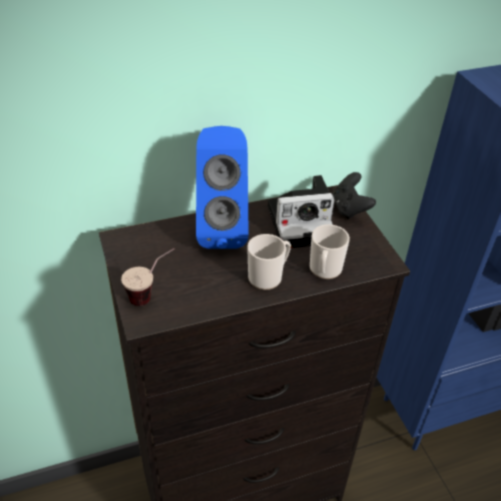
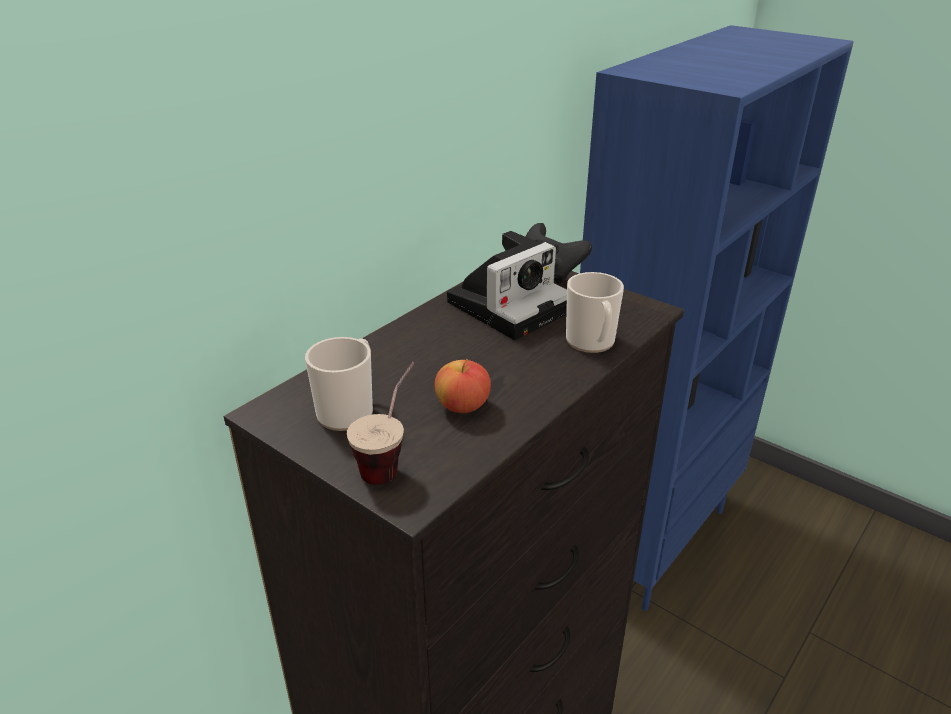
camera: 30 degrees left, 10 degrees down
blue speaker [196,126,249,249] -> none
mug [247,234,291,290] -> mug moved to [305,337,373,431]
none -> apple [434,359,491,413]

